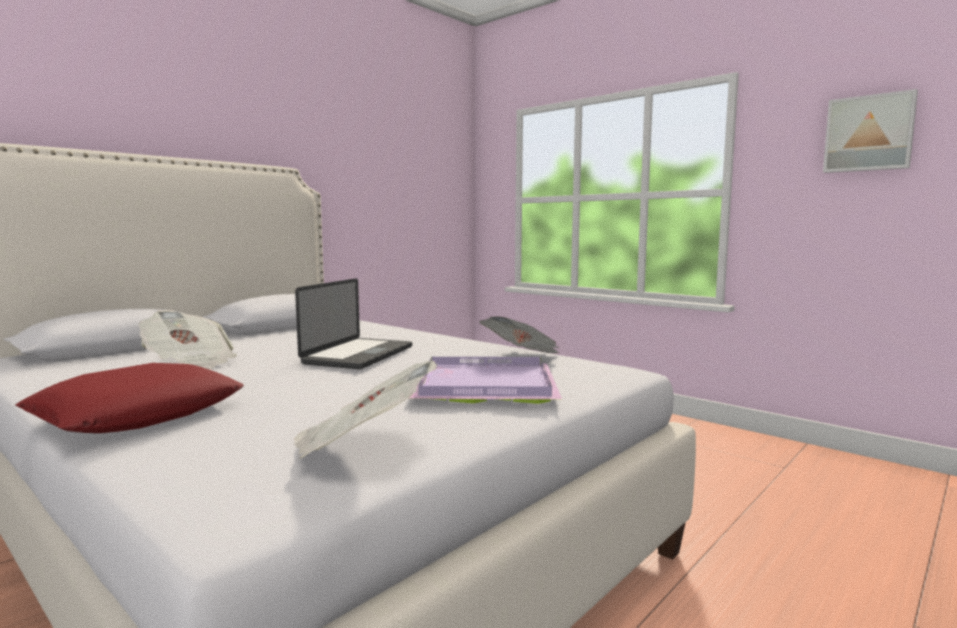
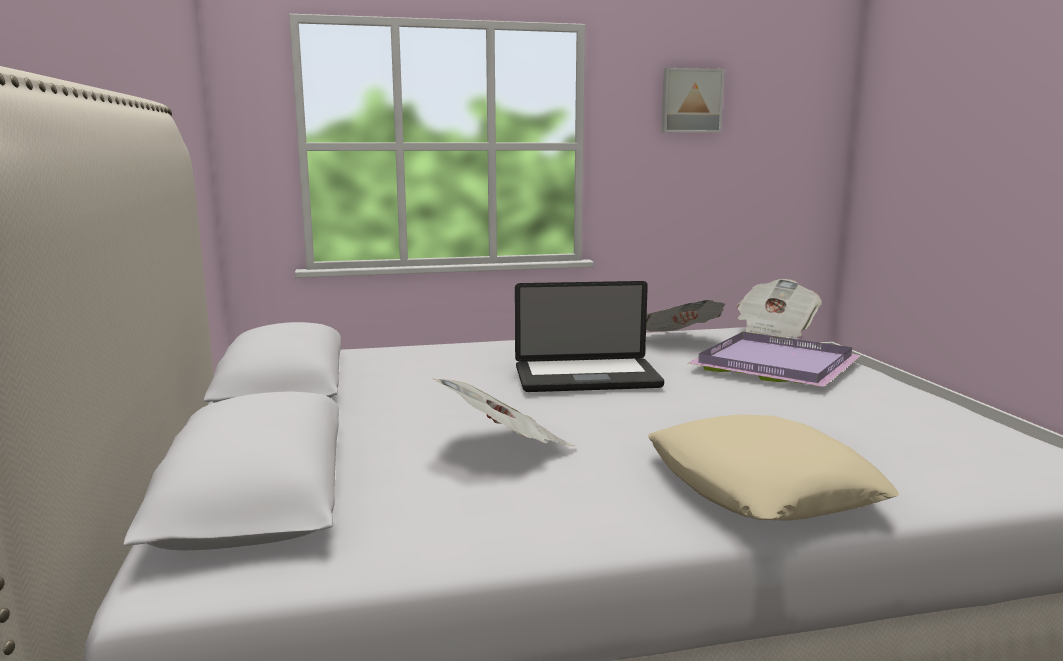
camera: 55 degrees left, 5 degrees up
red pillow [15,363,244,433] -> beige pillow [648,414,899,521]
newspaper [294,361,437,459] -> newspaper moved to [737,279,822,339]
laptop [295,278,412,369] -> laptop turned 120 degrees clockwise [515,281,664,392]

